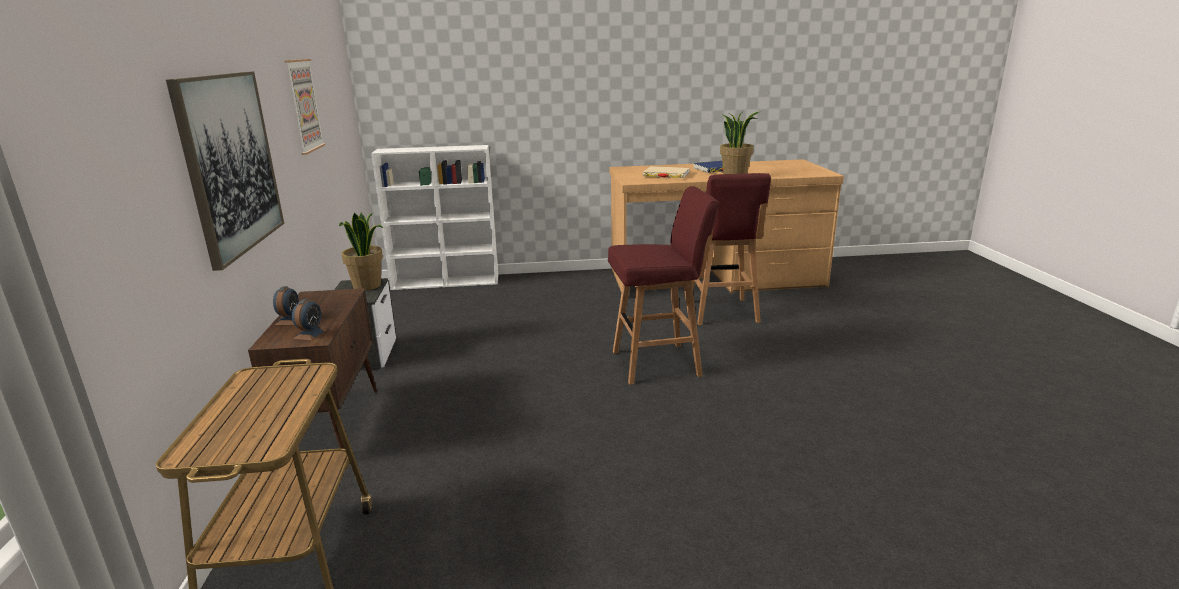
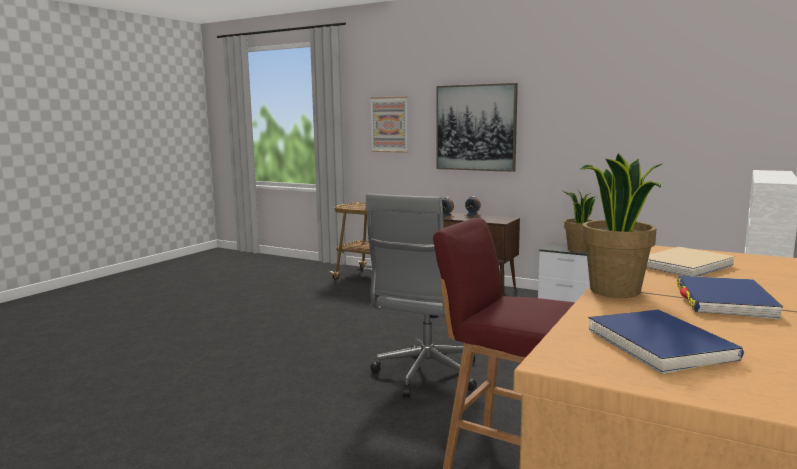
camera: 125 degrees right, 10 degrees down
picture [285,59,325,155] -> picture moved to [370,97,408,153]
red stool [608,186,719,385] -> grey office chair [363,193,477,397]
none -> blue book [588,310,744,374]

